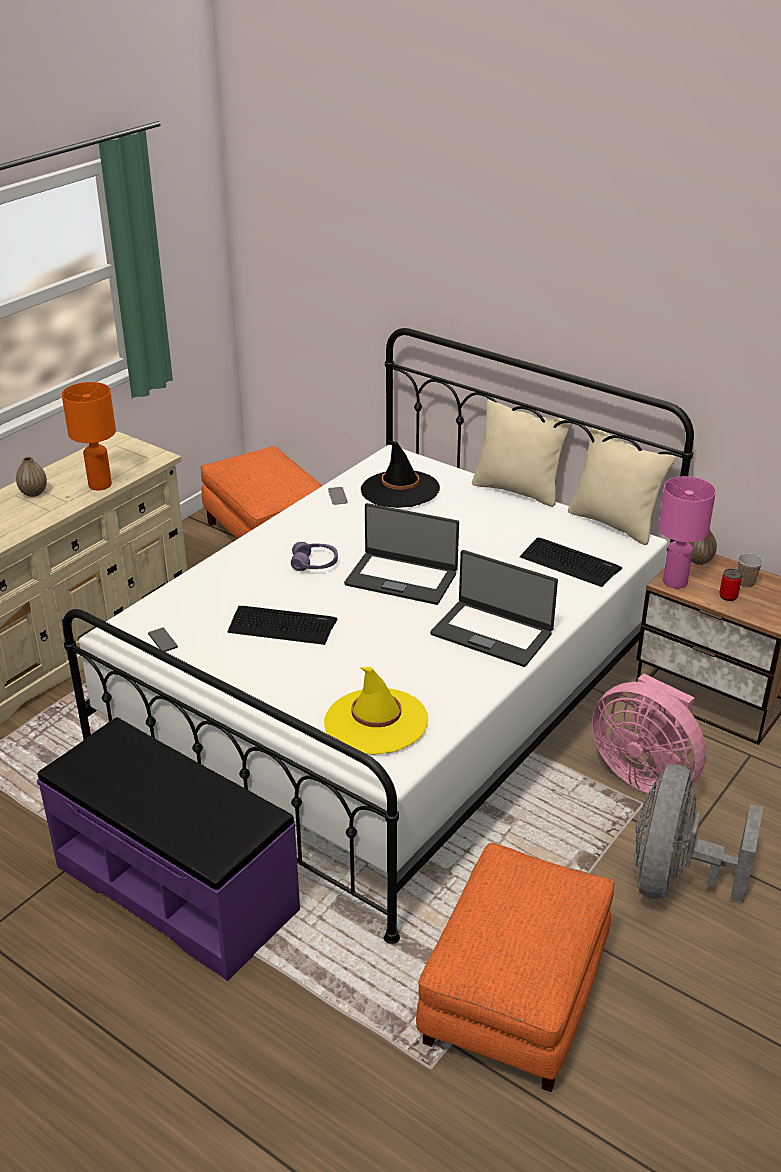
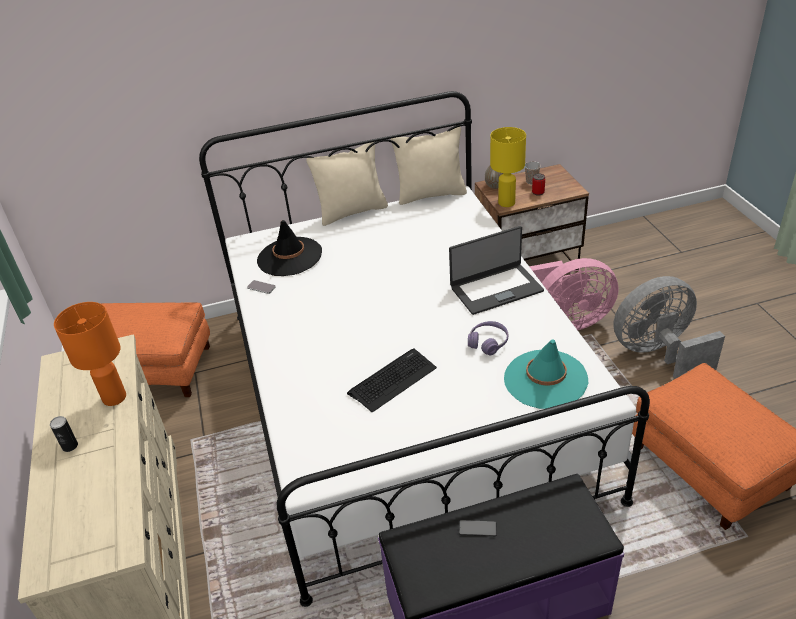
camera: 50 degrees left, 5 degrees up
vase [16,457,47,497] -> can [50,416,78,452]
phone [148,628,178,652] -> phone moved to [459,520,497,536]
purple headphones [291,542,338,571] -> purple headphones moved to [468,321,508,355]
yellow hat [324,667,429,755] -> turquoise hat [504,339,588,409]
laptop [344,503,459,605] -> none
keyboard [520,537,622,587] -> none
grey fan [634,764,763,902] -> grey fan turned 105 degrees clockwise [613,276,725,379]
pink table lamp [658,476,716,589] -> yellow table lamp [490,127,526,207]

